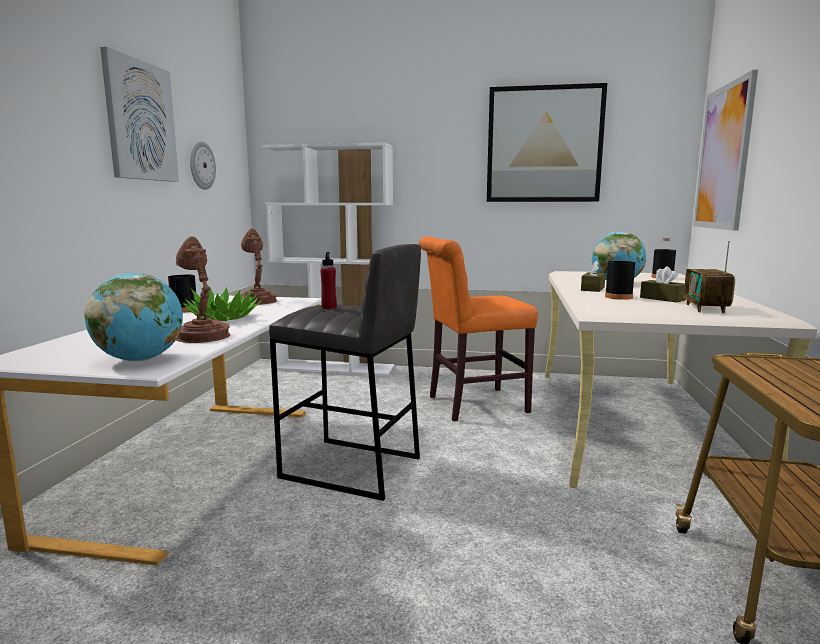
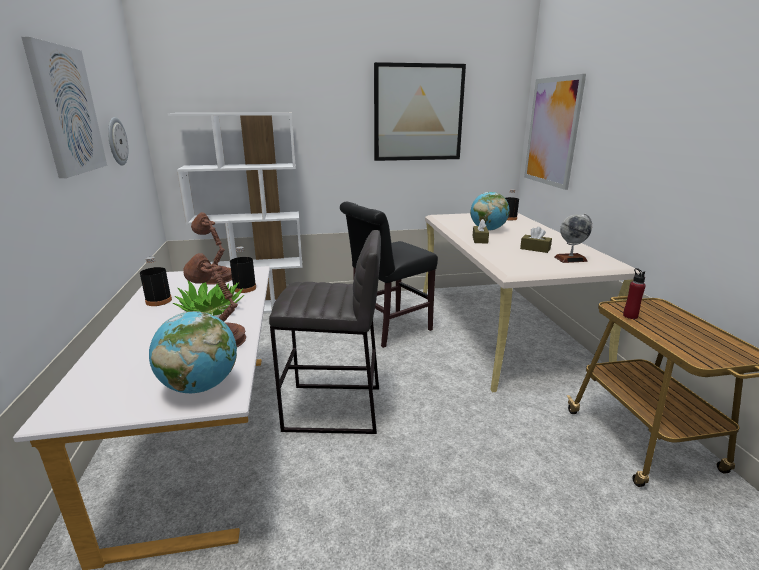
camera: 20 degrees left, 10 degrees up
red bottle [320,252,337,309] -> red bottle moved to [623,268,646,319]
orange chair [419,236,538,421] -> black chair [340,202,438,348]
black bottle [605,246,635,300] -> black bottle moved to [230,247,256,293]
radio [684,241,735,313] -> globe [554,213,592,263]

